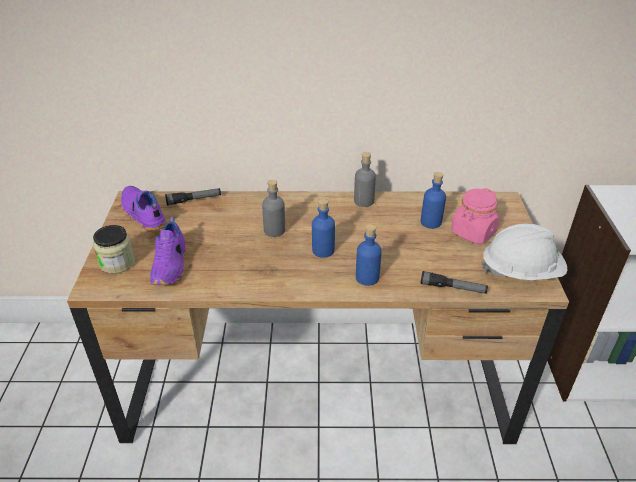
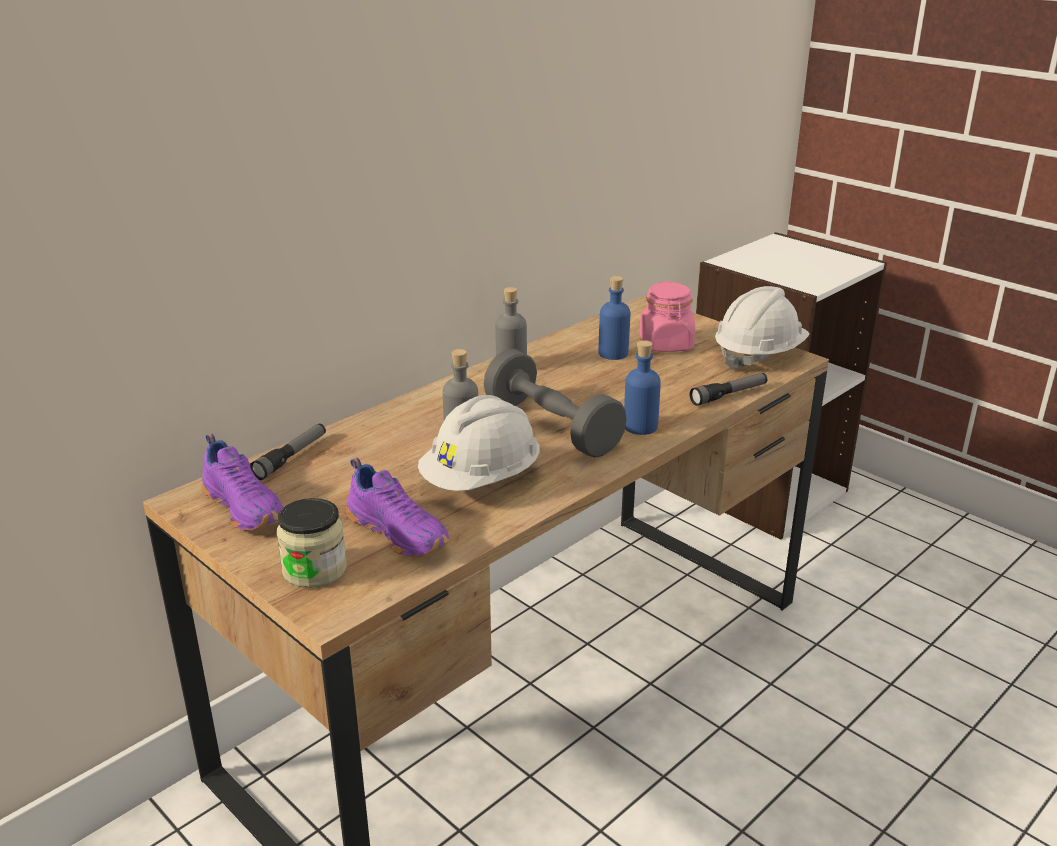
camera: 45 degrees left, 10 degrees down
purple shoe [121,186,167,232] -> purple shoe turned 135 degrees counterclockwise [201,433,283,531]
blue bottle [312,199,335,258] -> grey dumbbell [484,349,627,458]
none -> white hard hat [418,395,540,491]

